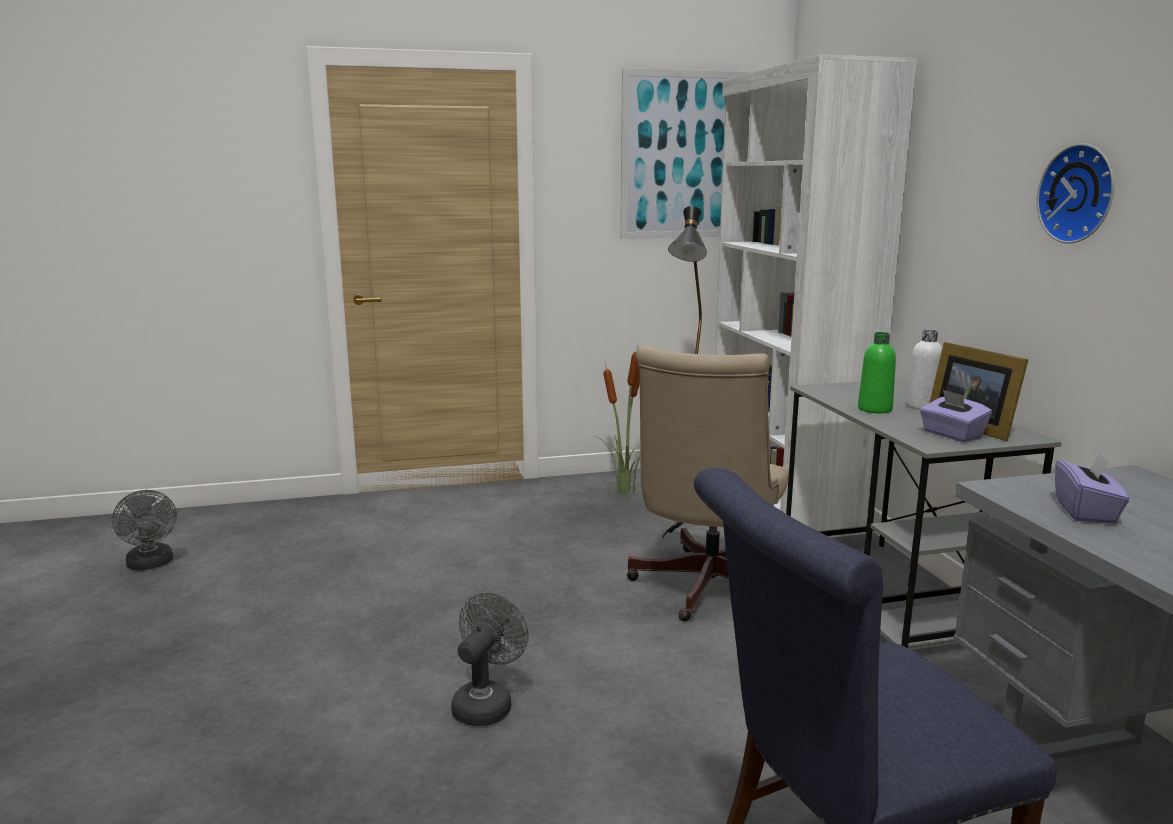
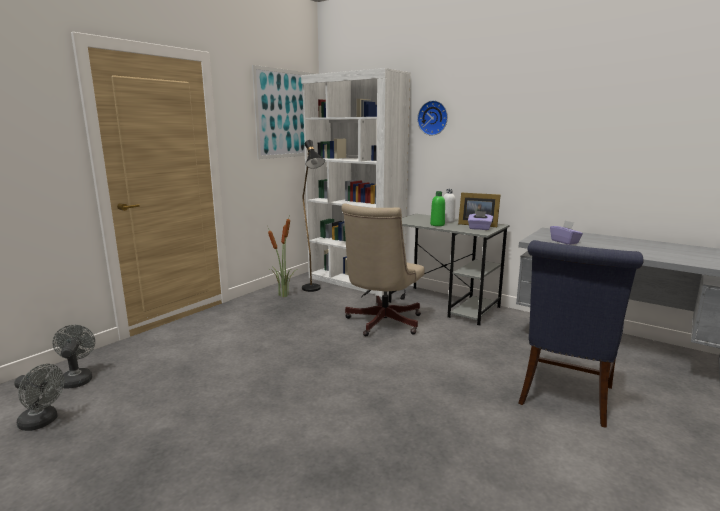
camera: 40 degrees left, 0 degrees up
grey fan [451,592,529,726] -> grey fan moved to [52,325,95,389]
beige office chair [627,345,789,621] -> beige office chair turned 45 degrees clockwise [341,204,425,336]
wall clock [1037,143,1114,244] -> wall clock moved to [417,100,448,136]

